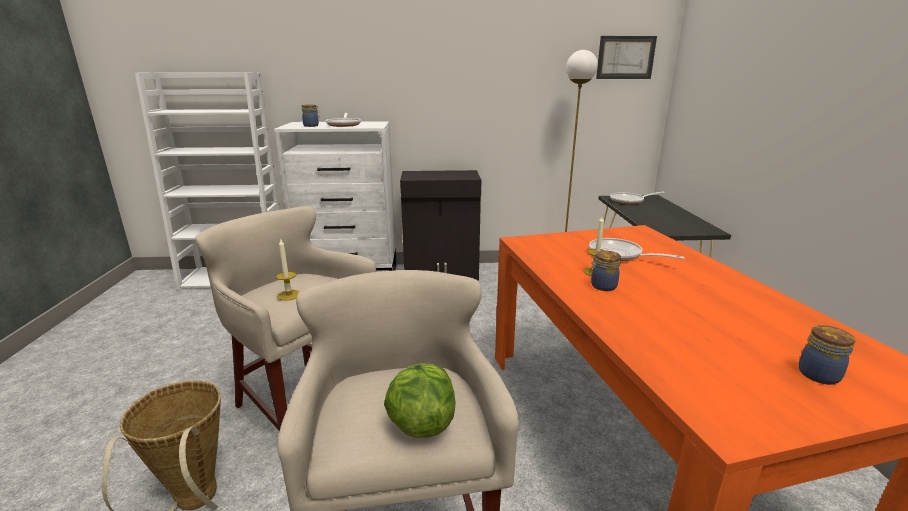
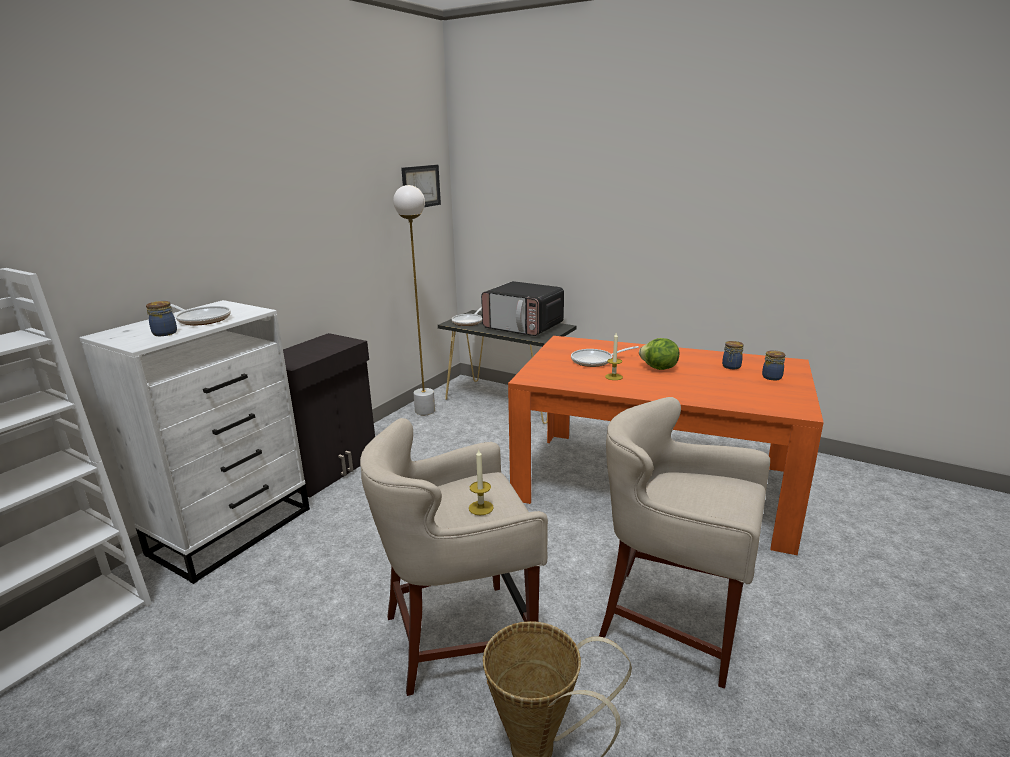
camera: 55 degrees left, 0 degrees up
lettuce [384,363,456,438] -> lettuce moved to [639,338,679,370]
jar [589,250,621,291] -> jar moved to [722,341,744,369]
none -> microwave [481,281,564,336]

